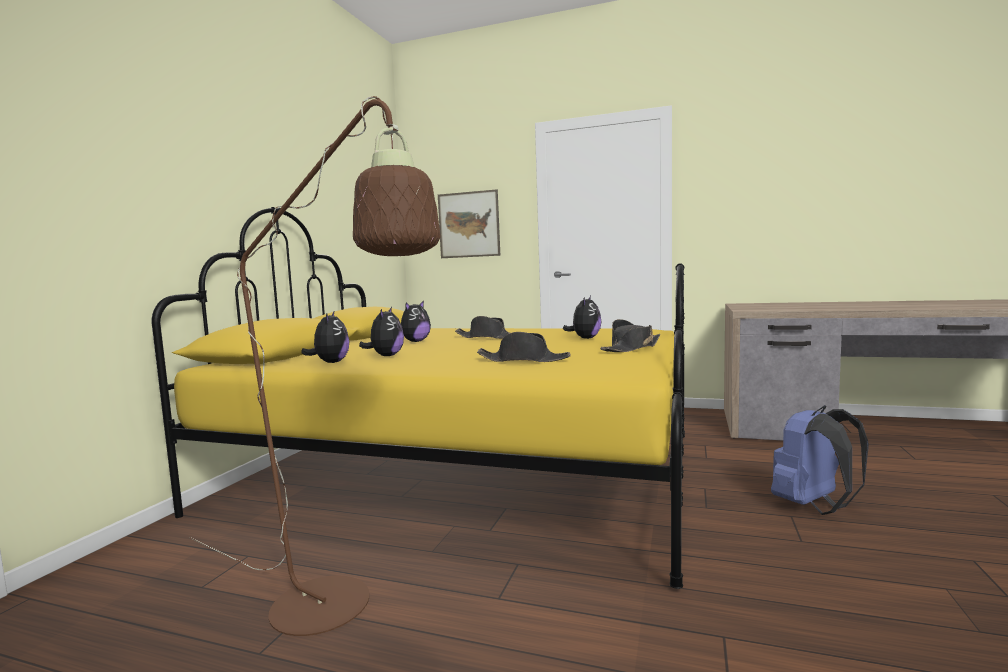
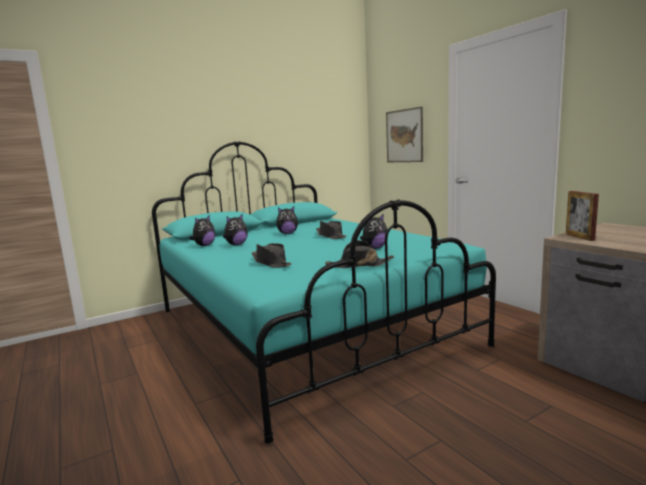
camera: 40 degrees right, 5 degrees up
yellow bed [152,207,685,589] -> turquoise bed [152,141,496,444]
brown floor lamp [189,96,440,636] -> none
blue backpack [771,405,869,515] -> none
none -> picture frame [566,191,599,241]

